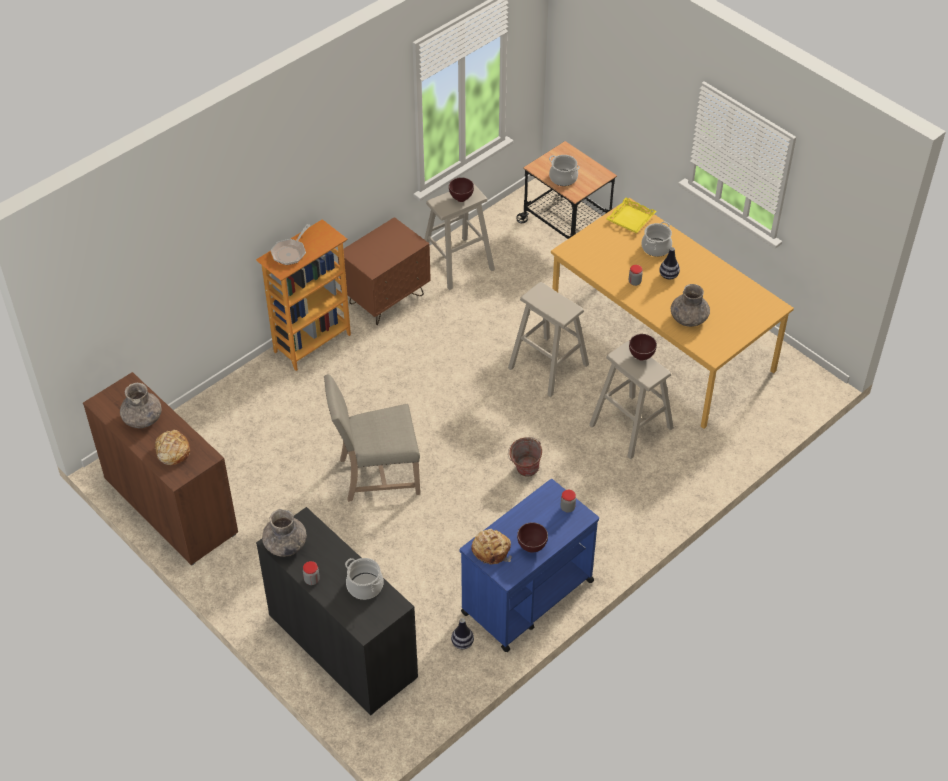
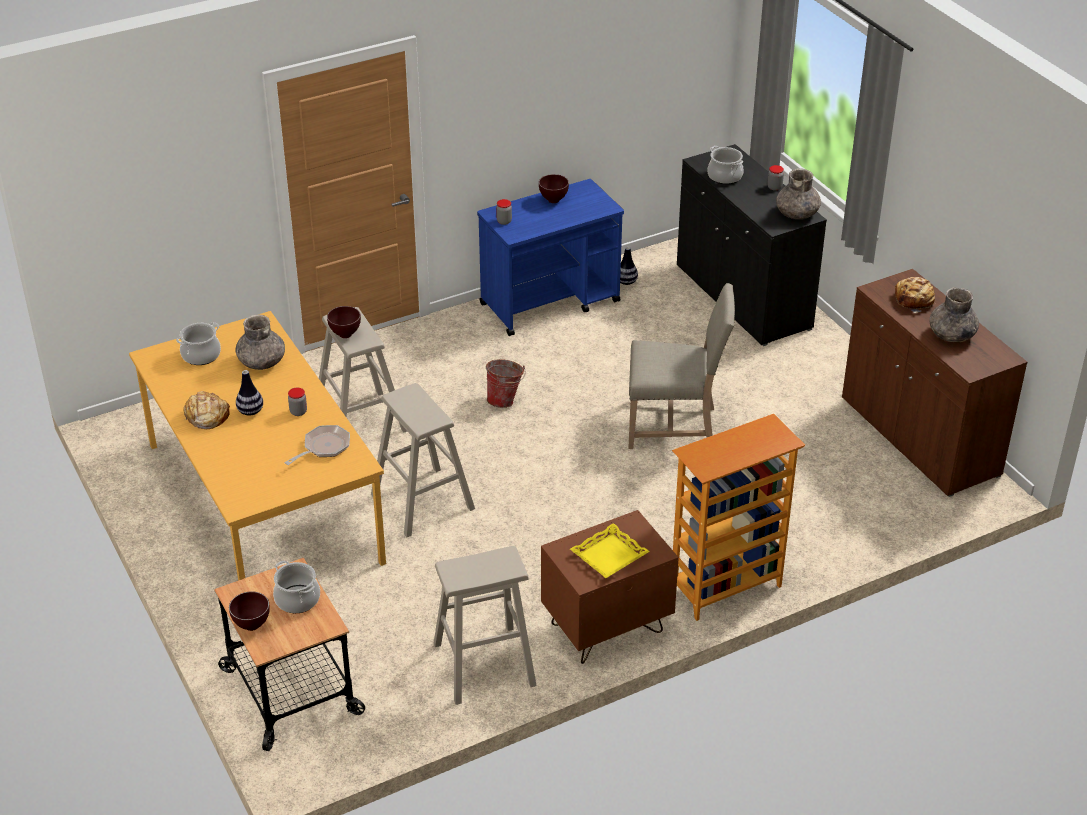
camera: 165 degrees left, 10 degrees down
frying pan [271,224,311,265] -> frying pan moved to [284,425,350,465]
brown bowl [449,177,474,202] -> brown bowl moved to [229,591,270,631]
bread [471,529,512,564] -> bread moved to [183,391,230,429]
yellow tray [606,197,657,233] -> yellow tray moved to [570,523,650,578]
cooking pot [641,221,672,257] -> cooking pot moved to [176,322,221,365]

